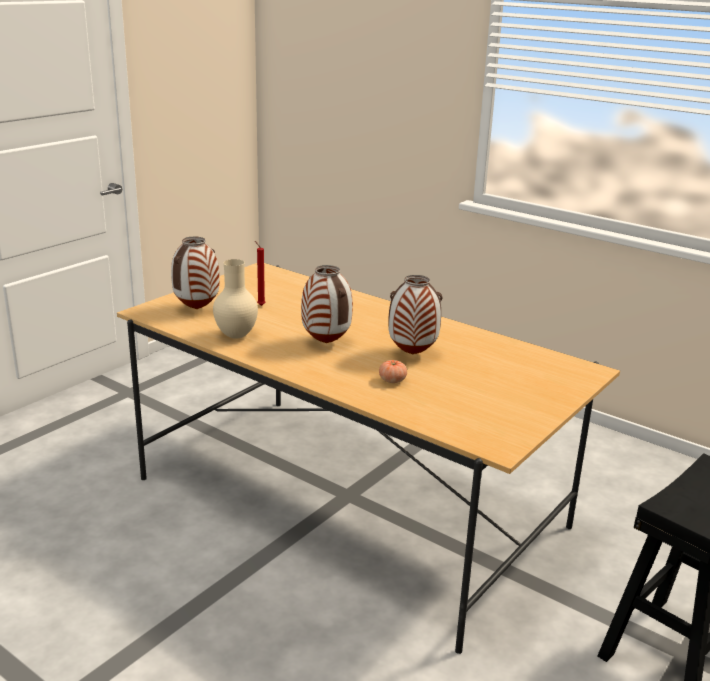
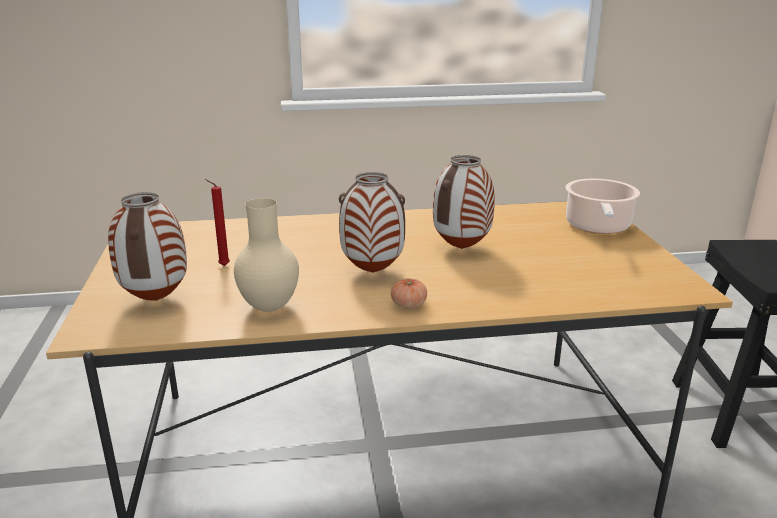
camera: 45 degrees left, 0 degrees up
tomato [379,360,407,383] -> tomato moved to [391,279,427,308]
none -> cooking pot [566,178,640,234]

